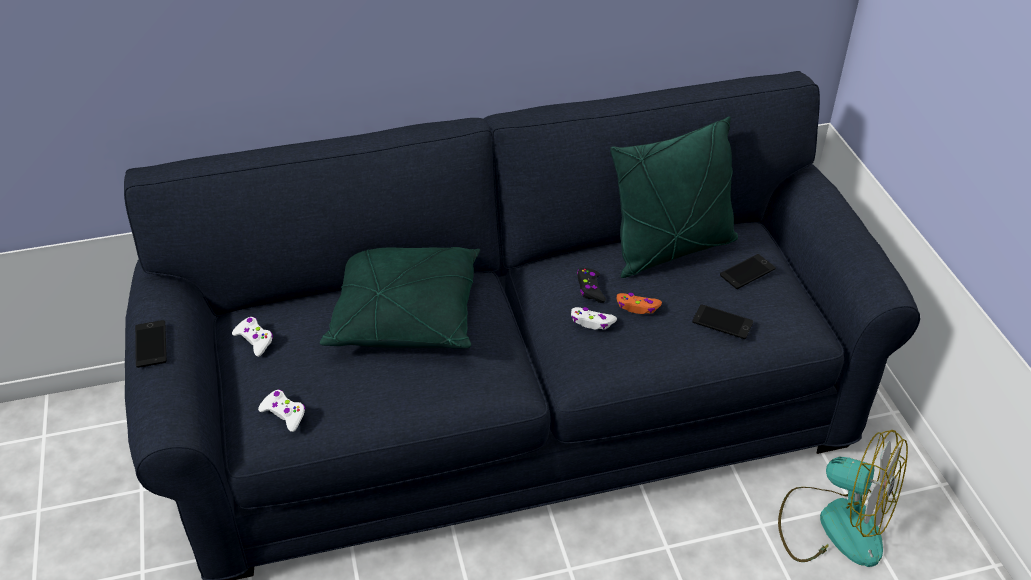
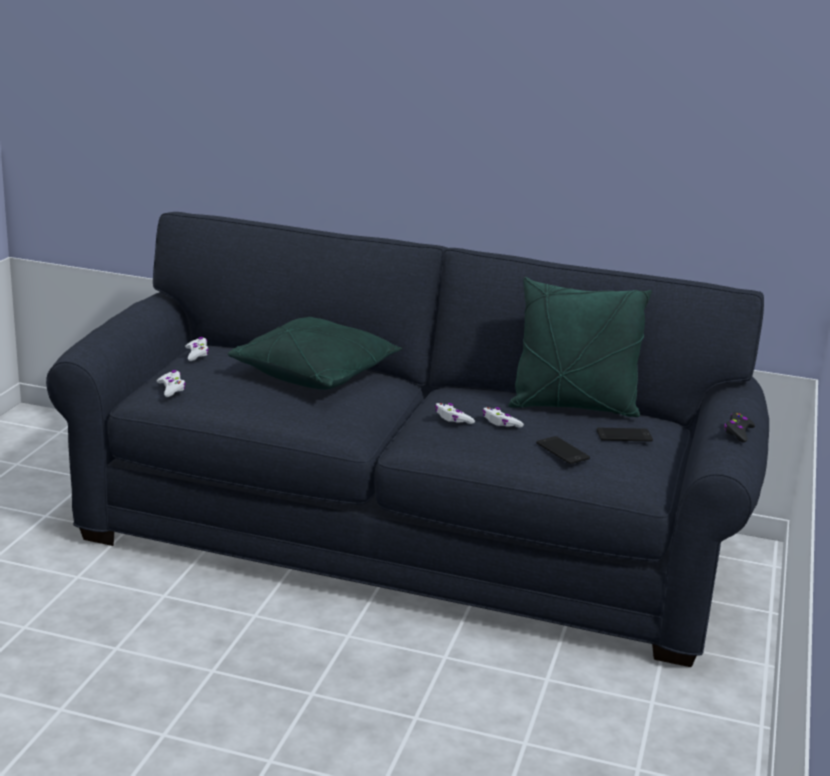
camera: 30 degrees right, 20 degrees down
phone [135,320,167,368] -> none
black game controller [577,268,606,303] -> black game controller moved to [724,412,755,442]
orange game controller [617,293,662,314] -> white game controller [482,407,524,428]
fan [778,430,908,567] -> none

